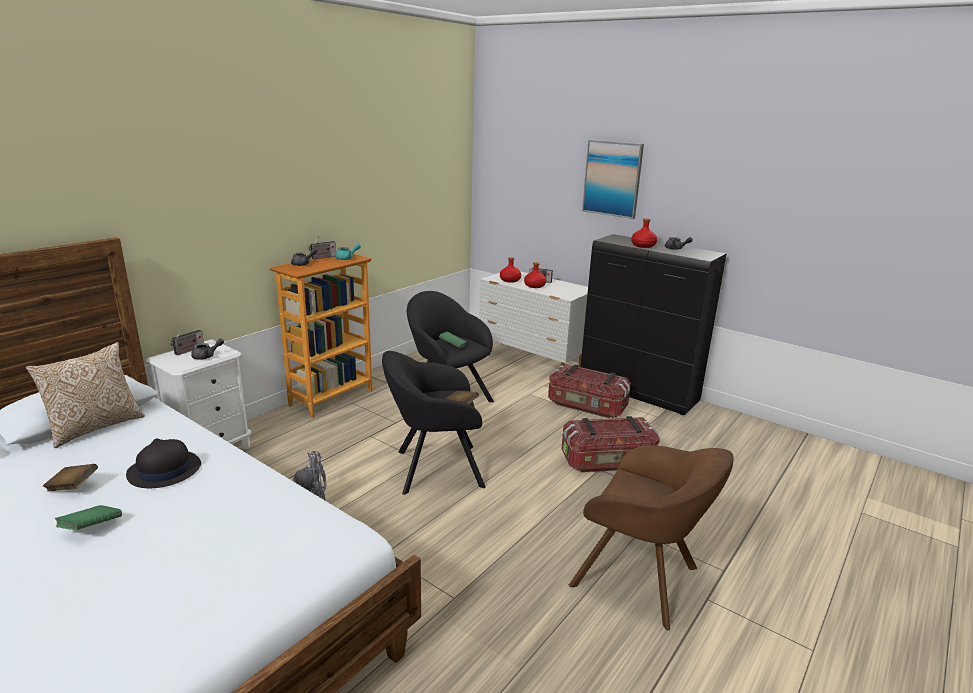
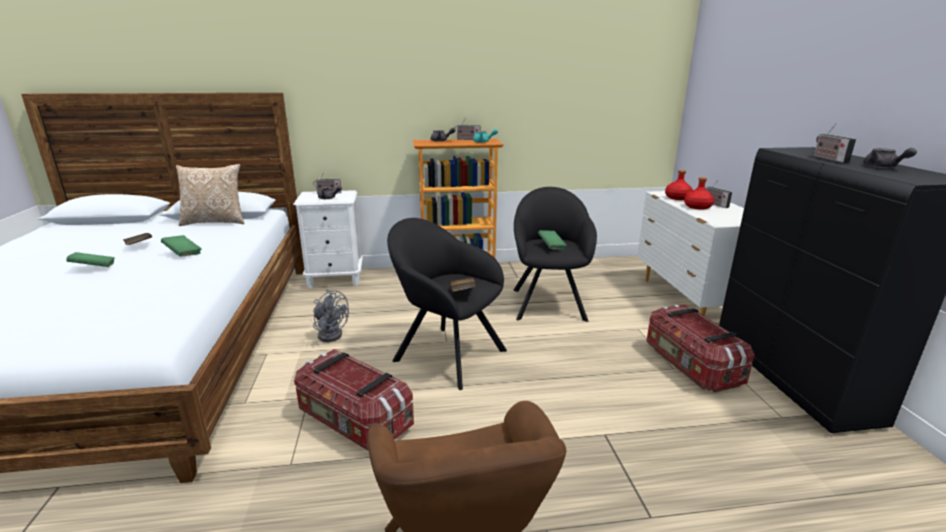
camera: 45 degrees right, 0 degrees up
black hat [126,439,201,488] -> green book [161,235,202,257]
storage box [562,416,660,472] -> storage box moved to [294,349,414,451]
picture [582,140,644,219] -> none
red bottle [631,218,657,248] -> radio [814,123,856,163]

